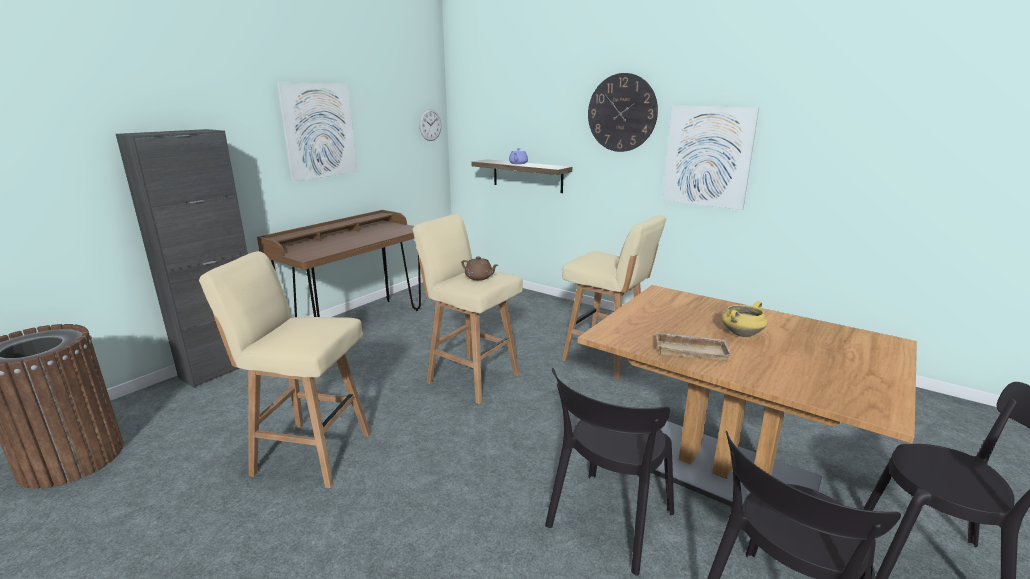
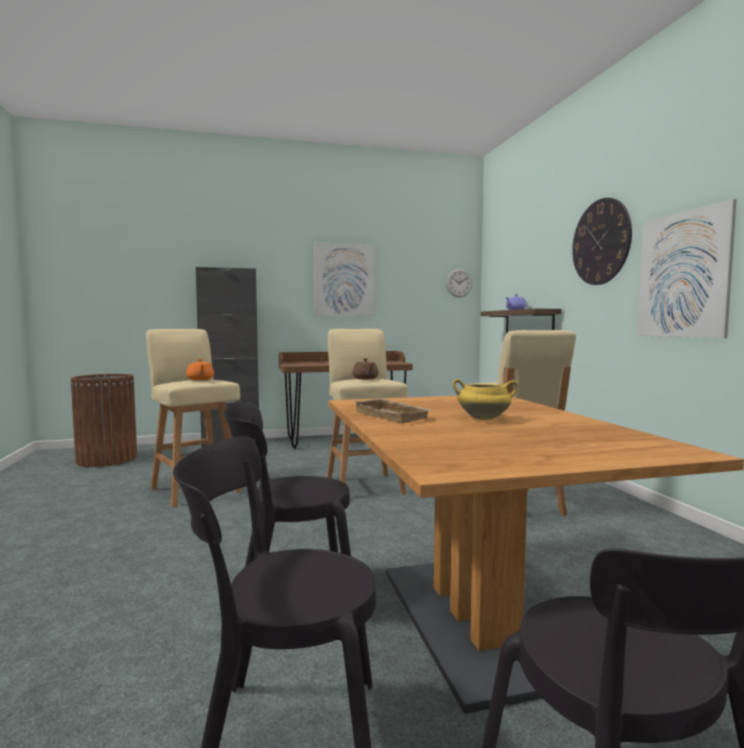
camera: 40 degrees right, 15 degrees down
none -> orange teapot [186,359,214,380]

